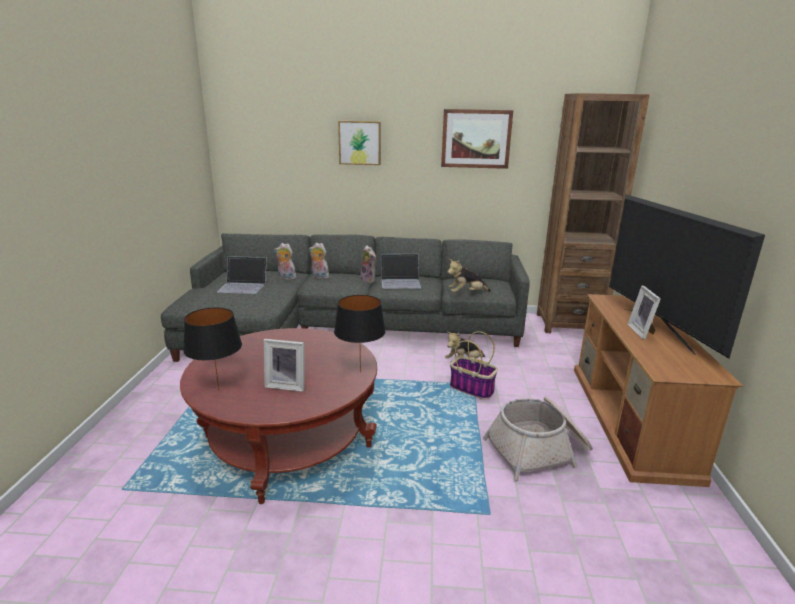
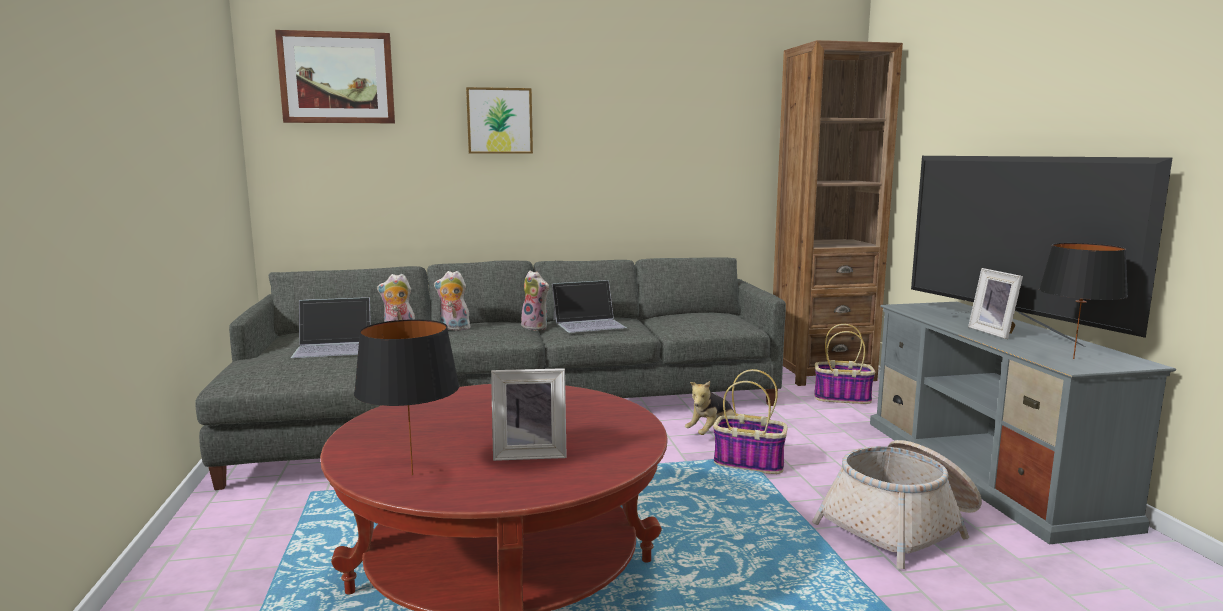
camera: 15 degrees left, 10 degrees down
black table lamp [334,295,386,373] -> black table lamp moved to [1039,243,1128,359]
picture [441,109,513,169] -> picture moved to [275,30,395,123]
plush toy [447,259,491,292] -> none
brown tv stand [574,294,743,487] -> grey tv stand [870,302,1176,544]
none -> basket [814,324,875,404]

